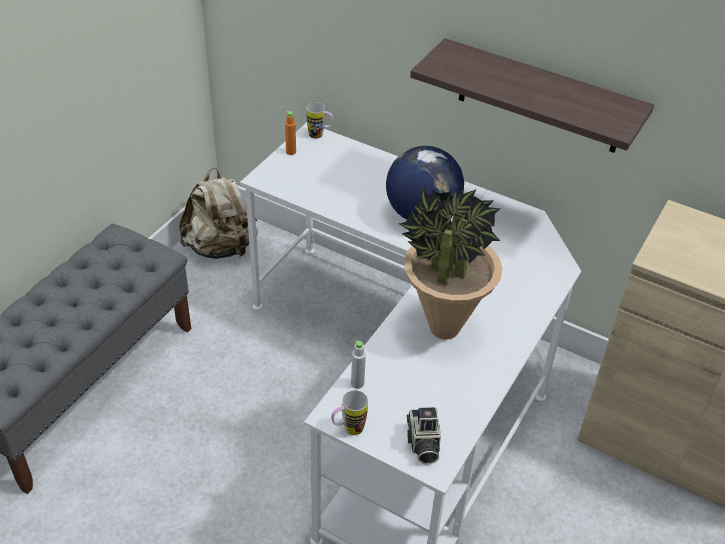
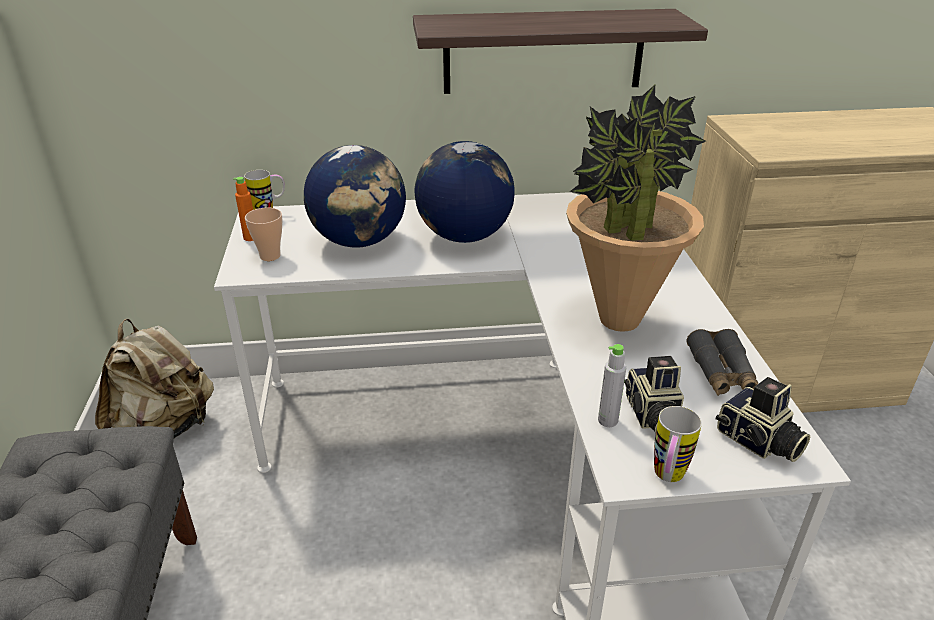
camera: 35 degrees left, 10 degrees down
none -> cup [245,207,283,261]
none -> globe [304,145,406,248]
none -> camera [624,356,684,434]
none -> grey binoculars [686,329,758,396]

